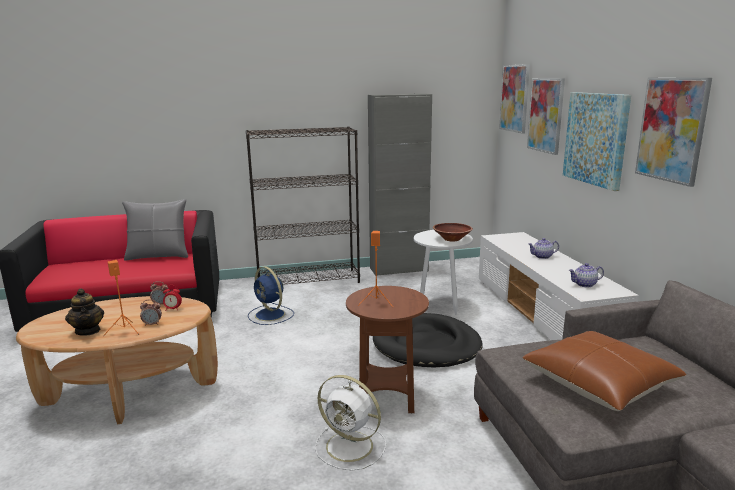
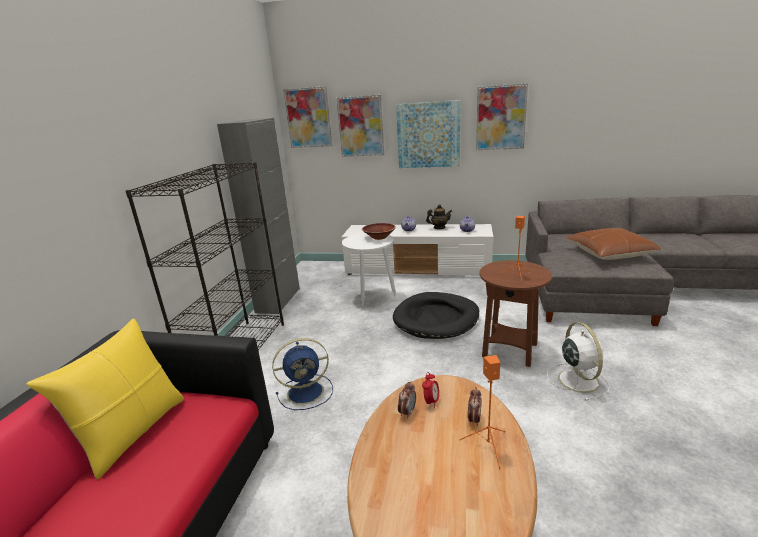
camera: 65 degrees left, 5 degrees up
teapot [65,289,104,336] -> teapot moved to [426,204,452,229]
grey pillow [122,199,188,261] -> yellow pillow [26,318,184,479]
white fan [315,375,386,471] -> white fan turned 60 degrees counterclockwise [547,322,610,401]

